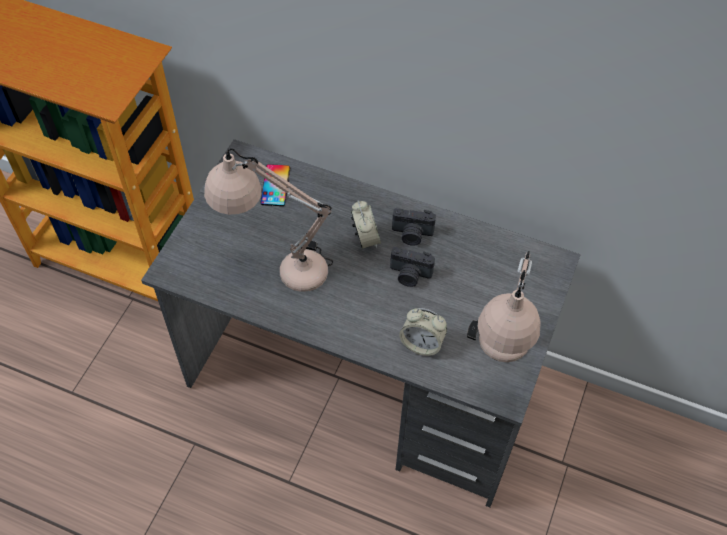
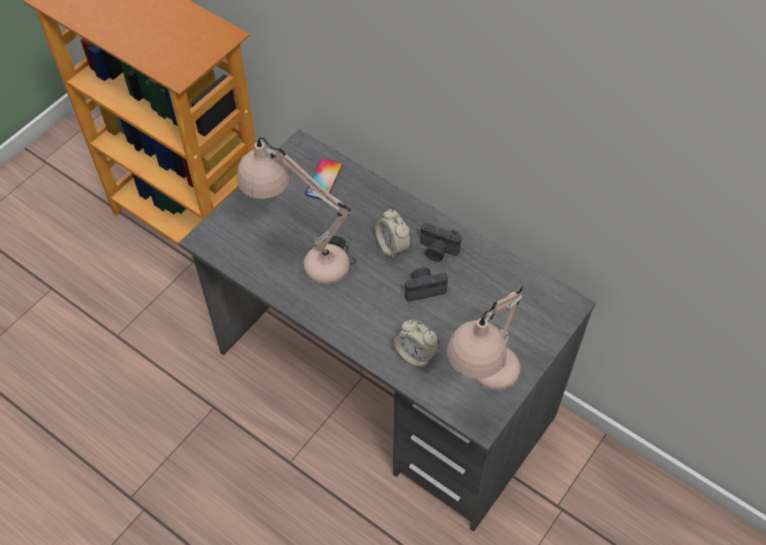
camera: 15 degrees right, 0 degrees up
alarm clock [351,201,381,249] -> alarm clock turned 150 degrees clockwise [375,209,411,258]
camera [390,247,435,287] -> camera turned 135 degrees clockwise [405,267,448,302]

